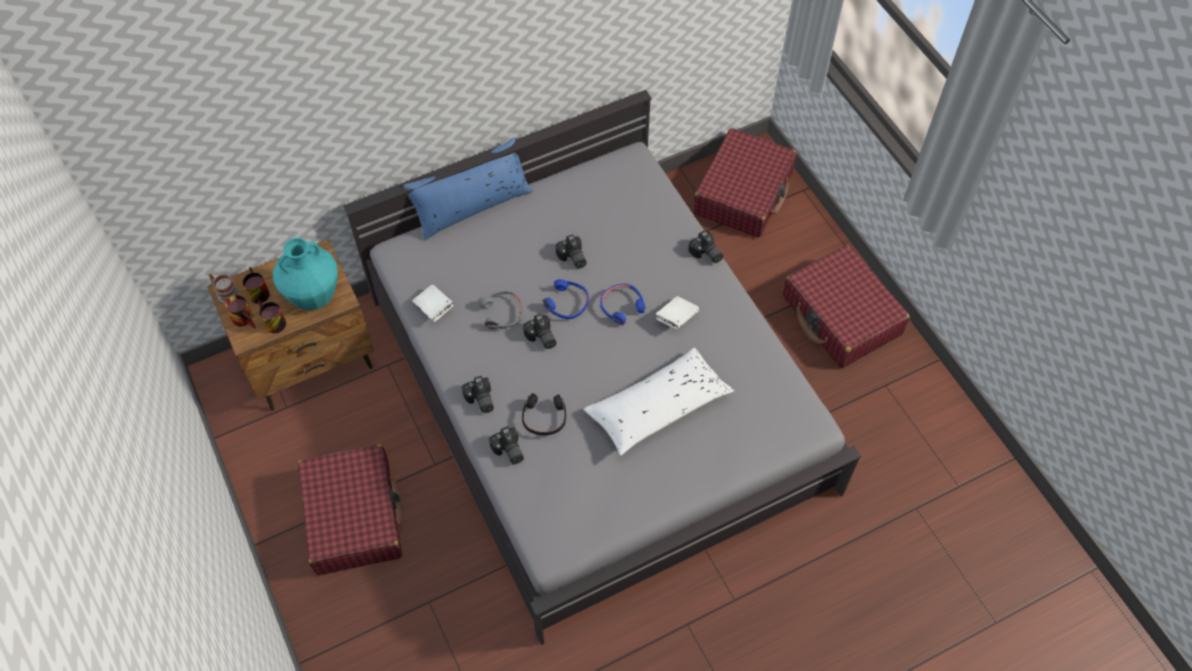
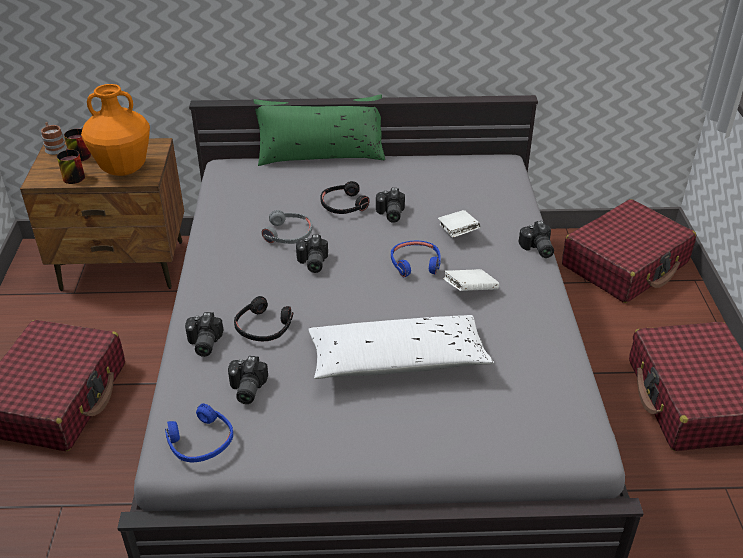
camera: 25 degrees right, 20 degrees down
mug [225,295,256,329] -> none
turquoise vase [273,238,338,310] -> orange vase [81,84,150,176]
blue pillow [403,138,532,241] -> green pillow [254,94,385,166]
white book [413,285,454,322] -> white book moved to [438,210,481,238]
camera [462,376,494,413] -> camera moved to [228,356,268,404]
blue headphones [543,279,589,319] -> blue headphones moved to [165,403,233,462]
none -> black headphones [320,181,370,214]

